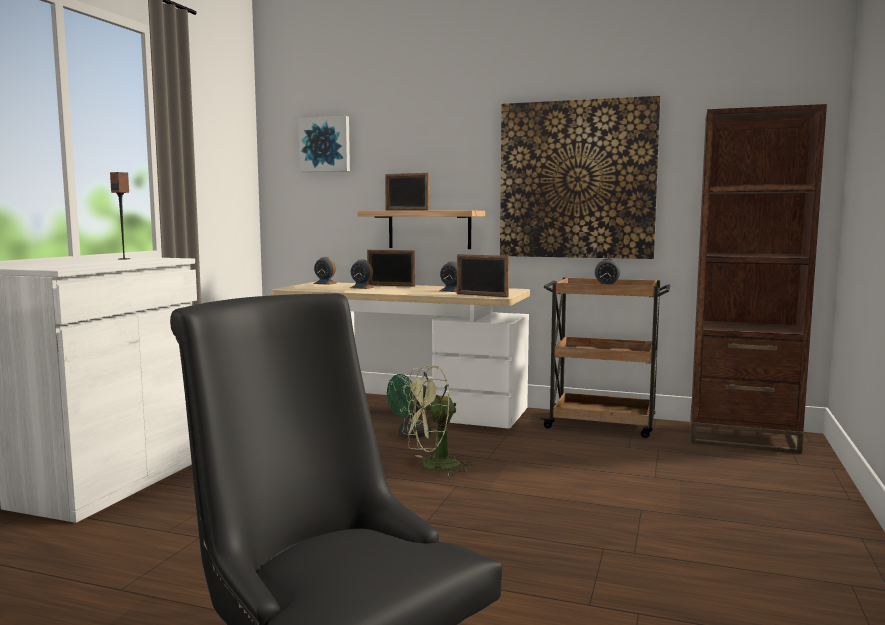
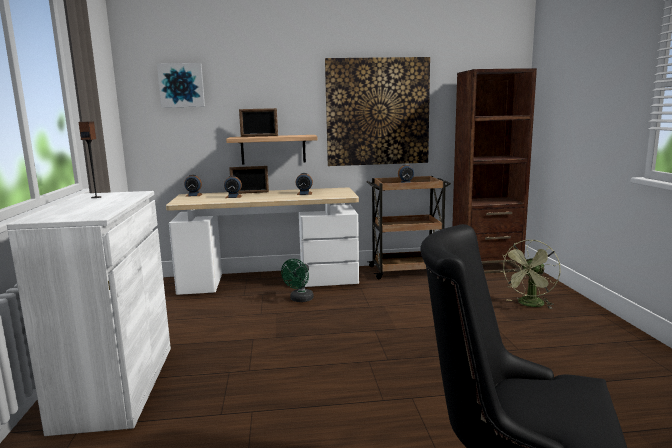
camera: 25 degrees left, 5 degrees up
green fan [400,366,474,476] -> green fan moved to [500,240,561,309]
picture frame [457,254,509,297] -> none

